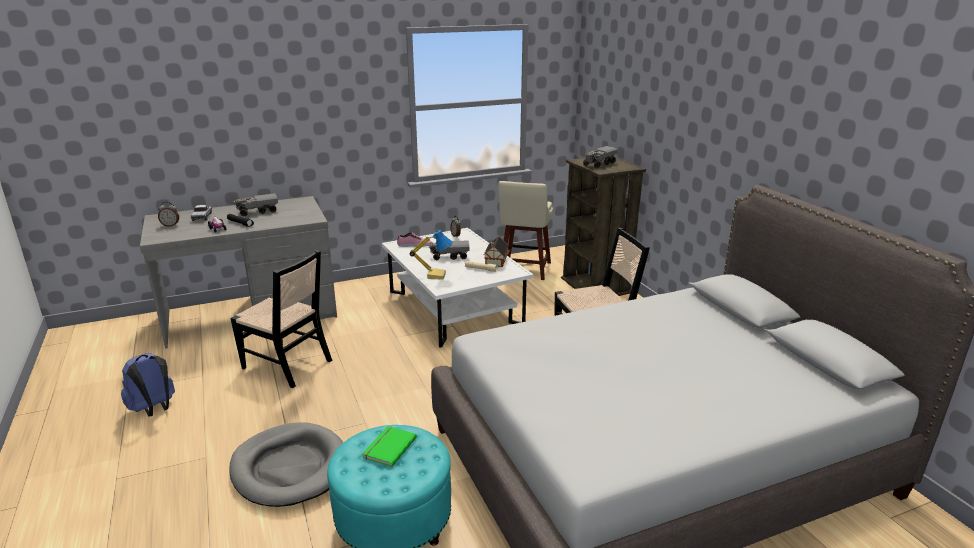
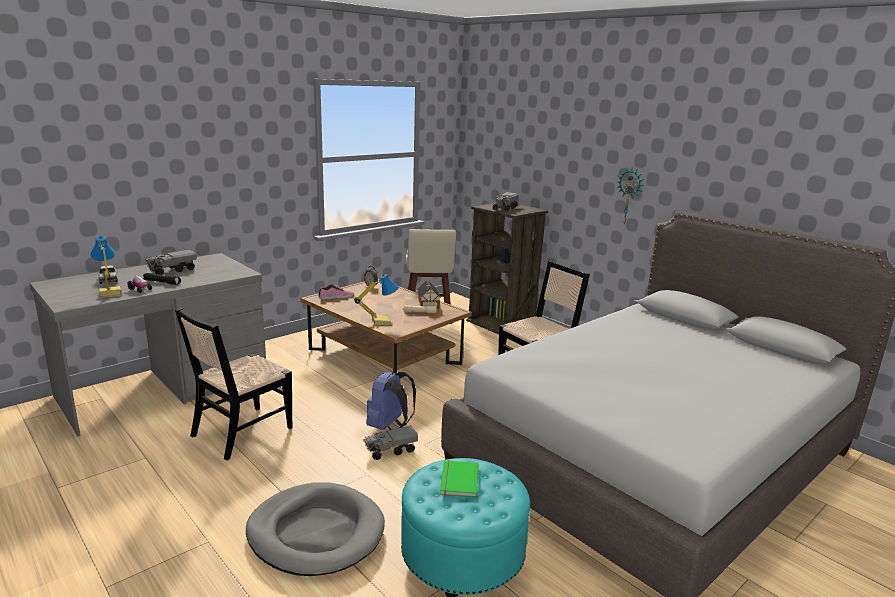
camera: 20 degrees left, 5 degrees down
blue backpack [121,353,175,416] -> blue backpack moved to [366,371,416,430]
alarm clock [158,201,179,227] -> none
chair [230,250,332,388] -> chair turned 120 degrees clockwise [175,308,292,461]
white coffee table [382,228,533,348] -> brown coffee table [300,279,472,374]
toy truck [428,240,469,260] -> toy truck moved to [363,426,418,460]
none -> table lamp [90,236,122,298]
none -> wall clock [616,168,644,225]

